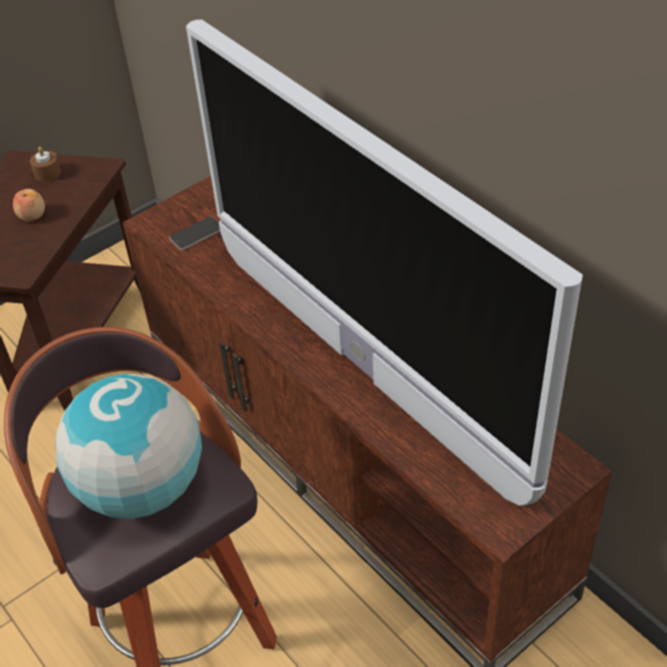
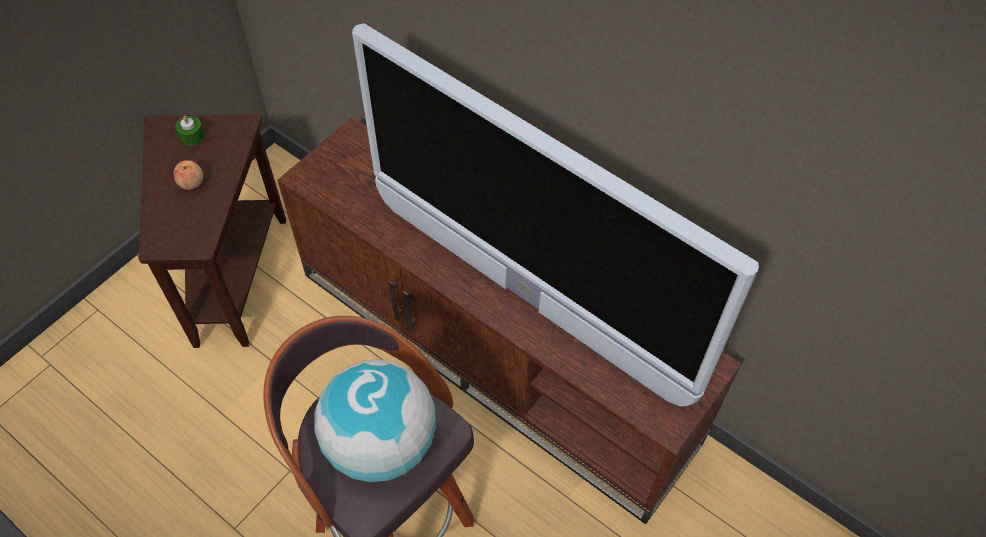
camera: 15 degrees left, 10 degrees up
brown candle [30,147,61,181] -> green candle [175,115,205,146]
phone [169,216,220,250] -> none

